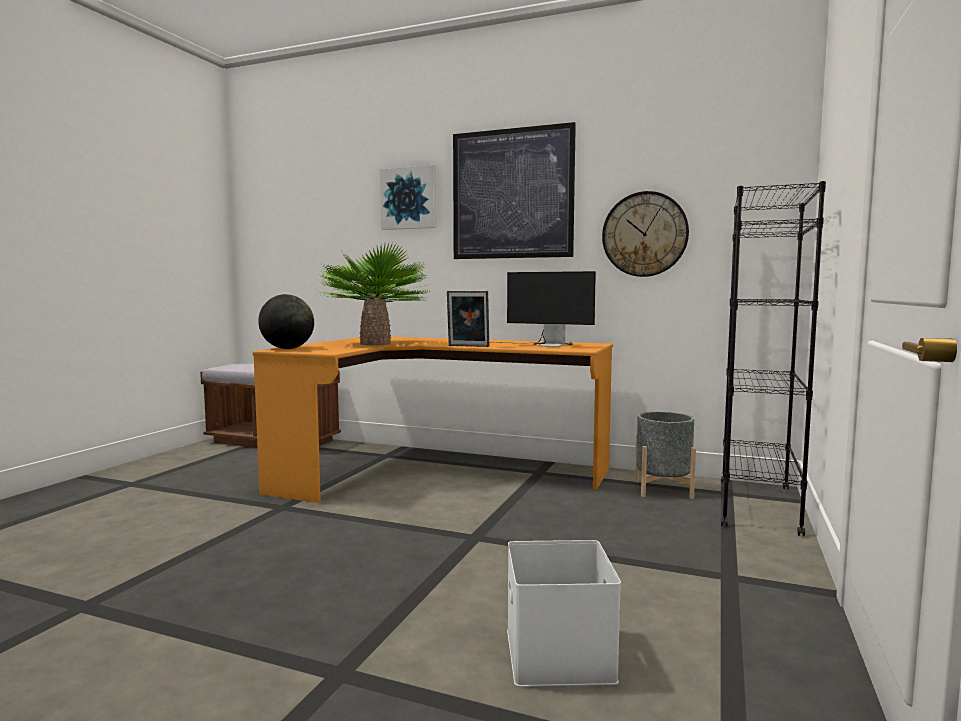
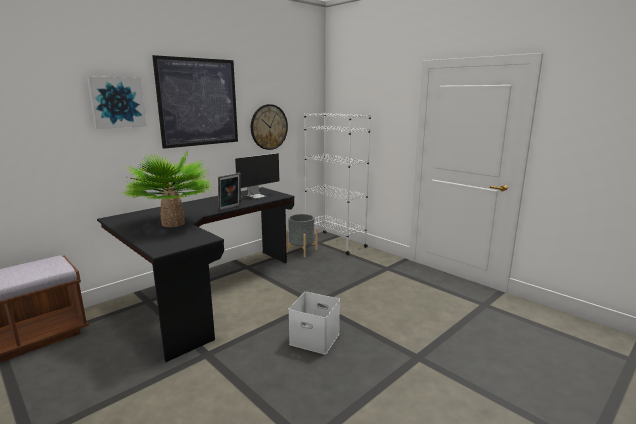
camera: 65 degrees left, 10 degrees up
orange desk [253,337,613,503] -> black desk [97,187,295,362]
globe [258,294,314,349] -> none
white storage box [507,540,621,687] -> white storage box moved to [288,292,340,355]
black bookcase [721,181,826,537] -> white bookcase [304,112,371,255]

